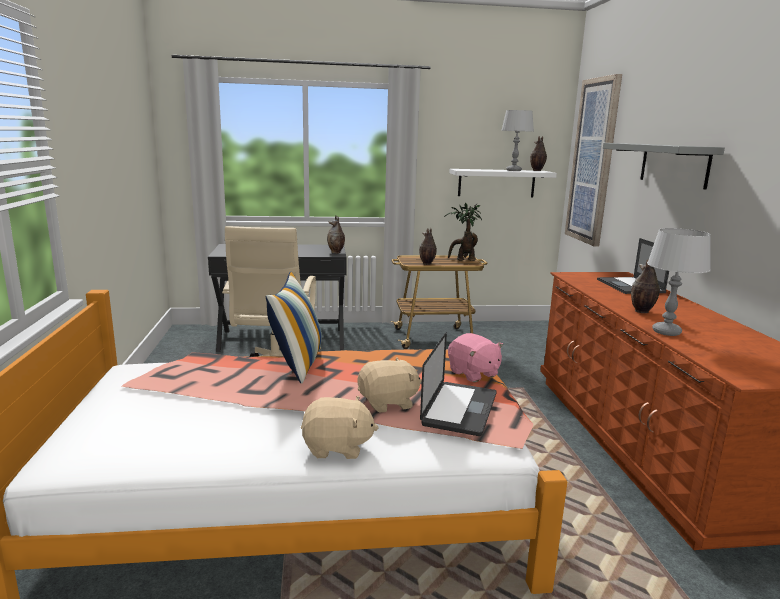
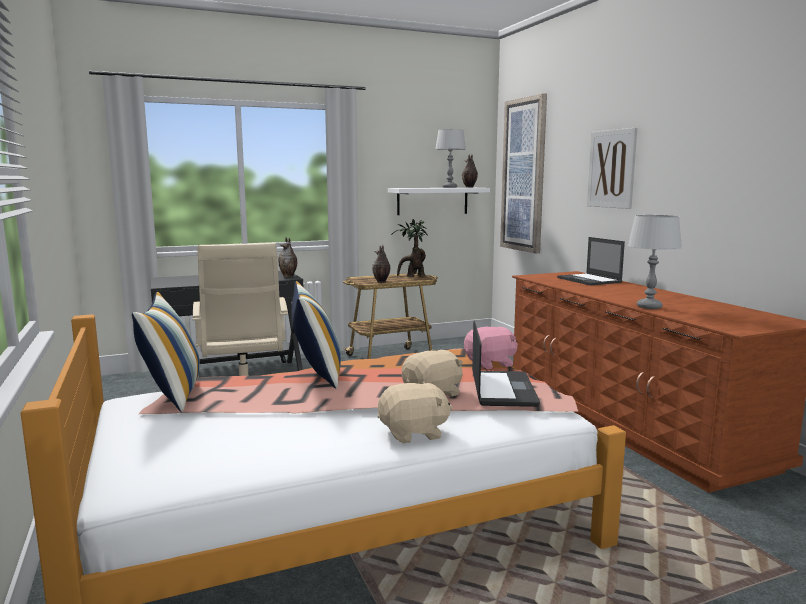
camera: 15 degrees left, 5 degrees down
pink plush toy [448,333,503,382] -> pink plush toy turned 60 degrees counterclockwise [464,327,518,369]
grey shelf [603,143,725,190] -> picture [587,128,637,209]
vase [631,259,660,313] -> none
none -> pillow [132,292,200,412]

